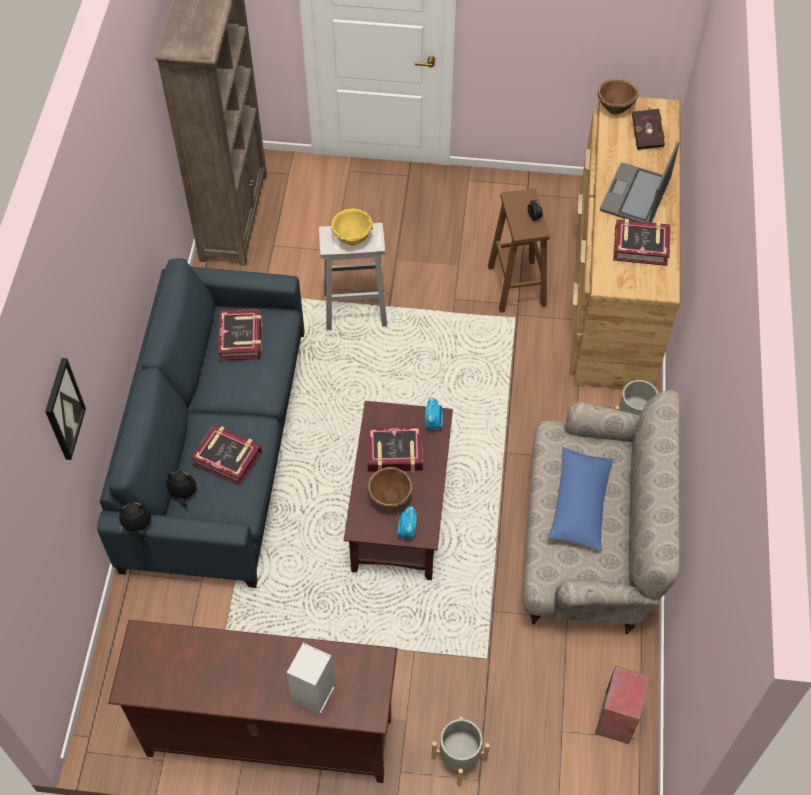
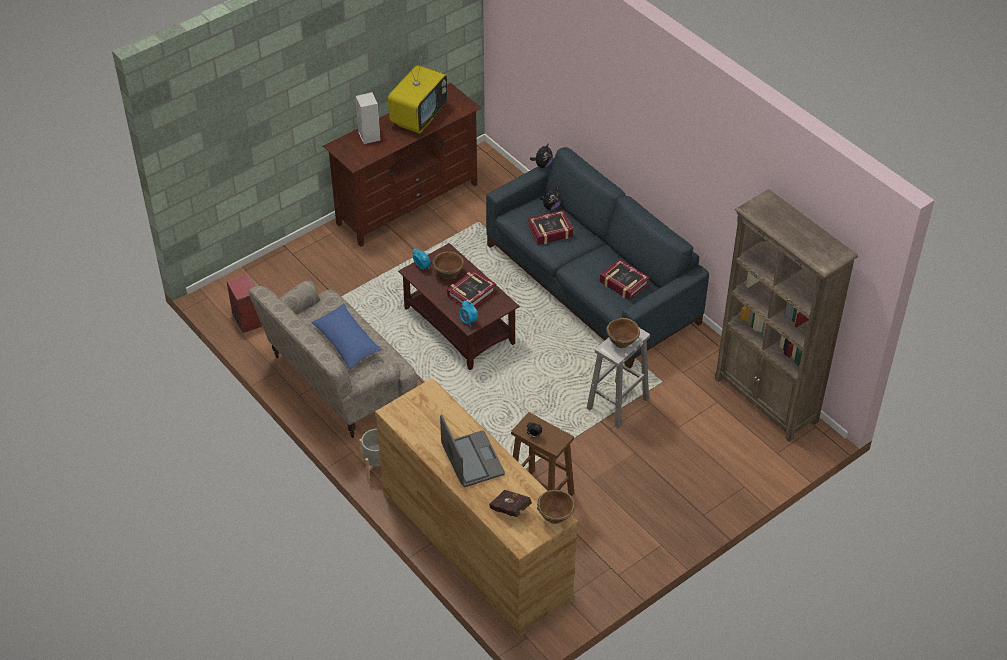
camera: 135 degrees right, 10 degrees down
picture [45,358,86,460] -> none
yellow bowl [331,209,373,246] -> brown bowl [606,318,640,348]
grey planter [432,717,490,786] -> none
book [613,219,670,266] -> none
none -> television [388,56,447,134]

